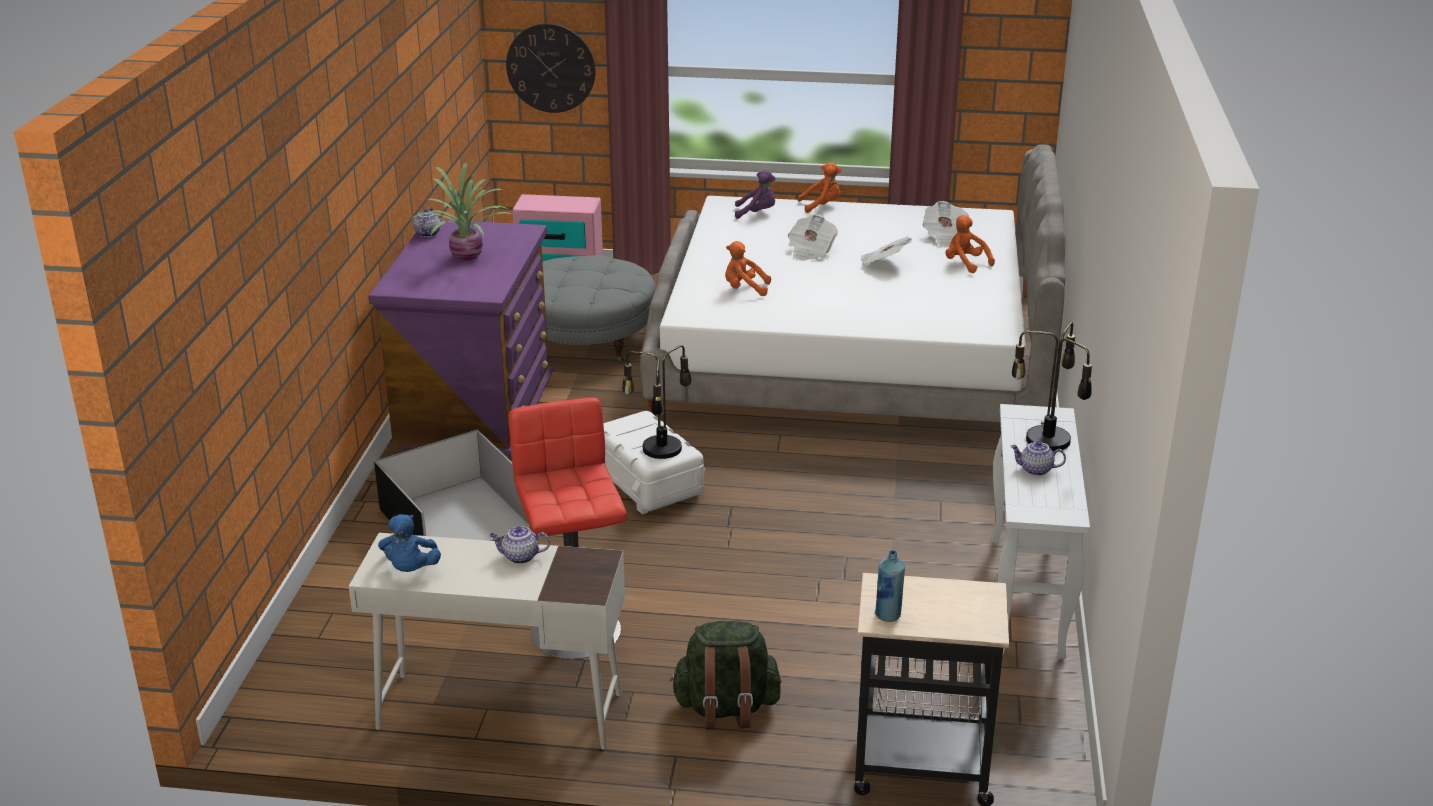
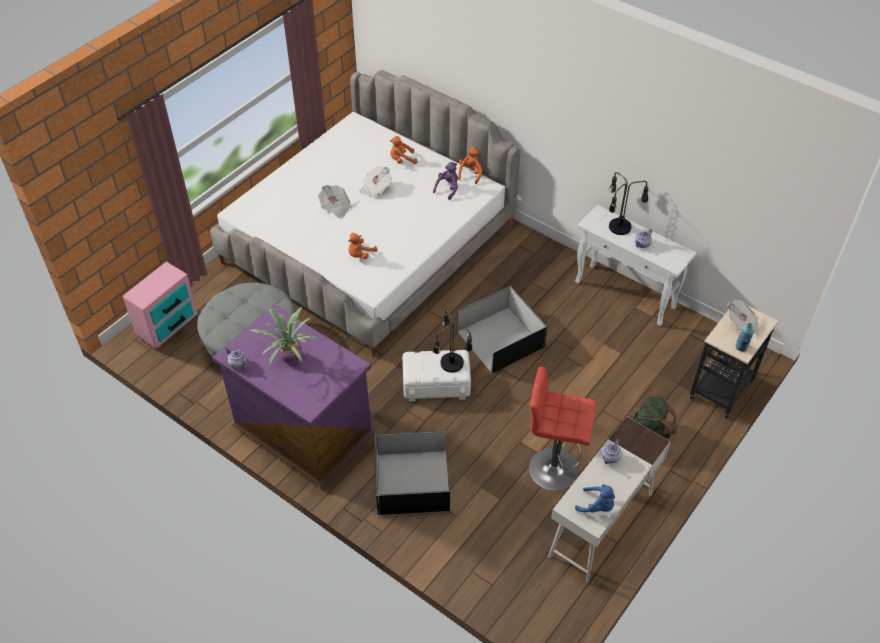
camera: 60 degrees left, 20 degrees up
wall clock [506,23,596,113] -> none
purple plush toy [735,170,776,219] -> purple plush toy moved to [433,162,458,200]
orange plush toy [798,162,841,213] -> orange plush toy moved to [458,147,483,184]
newspaper [923,201,970,248] -> newspaper moved to [727,300,759,335]
none -> black storage box [457,286,547,373]

